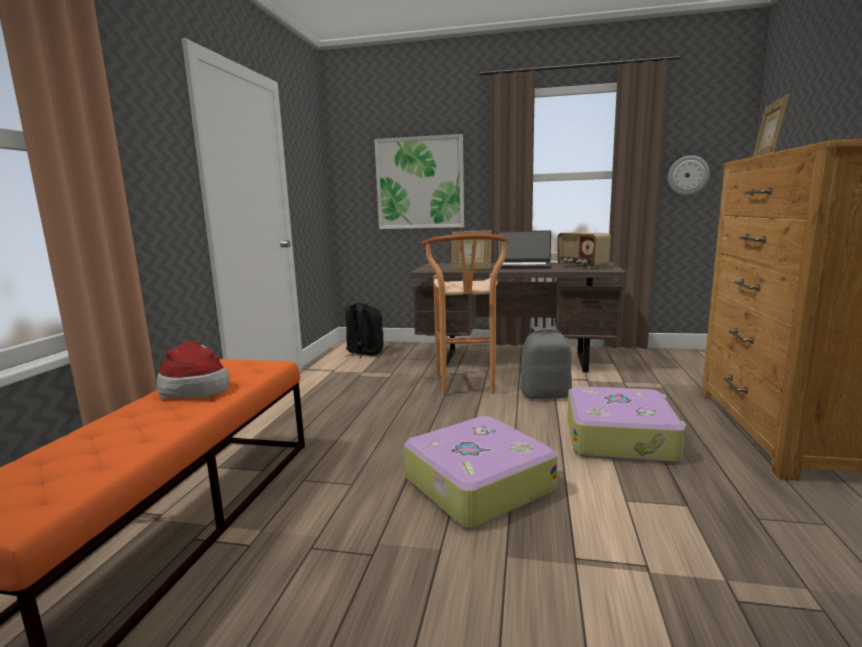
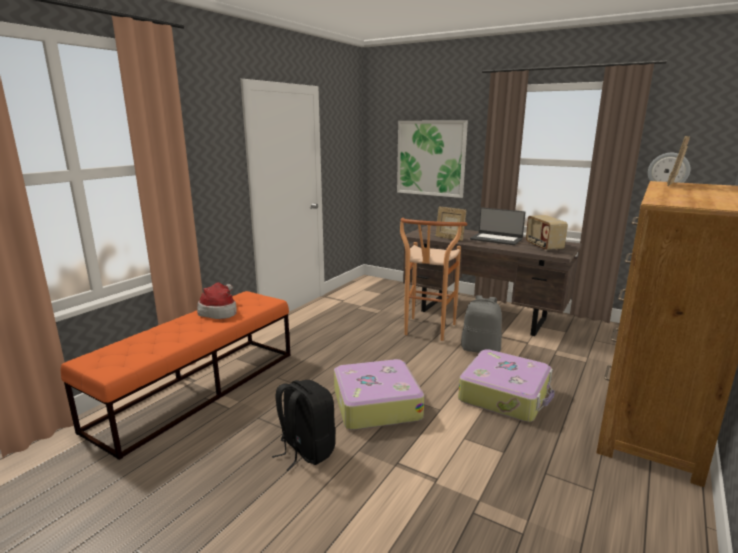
camera: 20 degrees right, 5 degrees up
black backpack [345,303,384,358] -> black backpack moved to [272,380,335,471]

